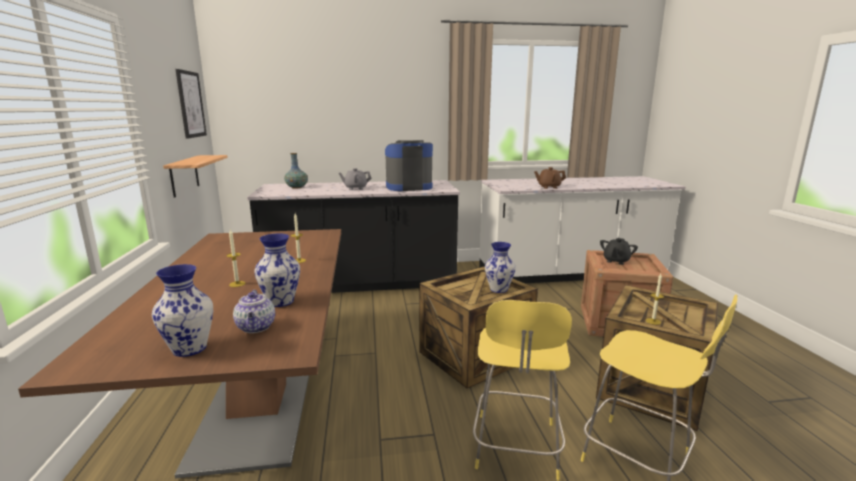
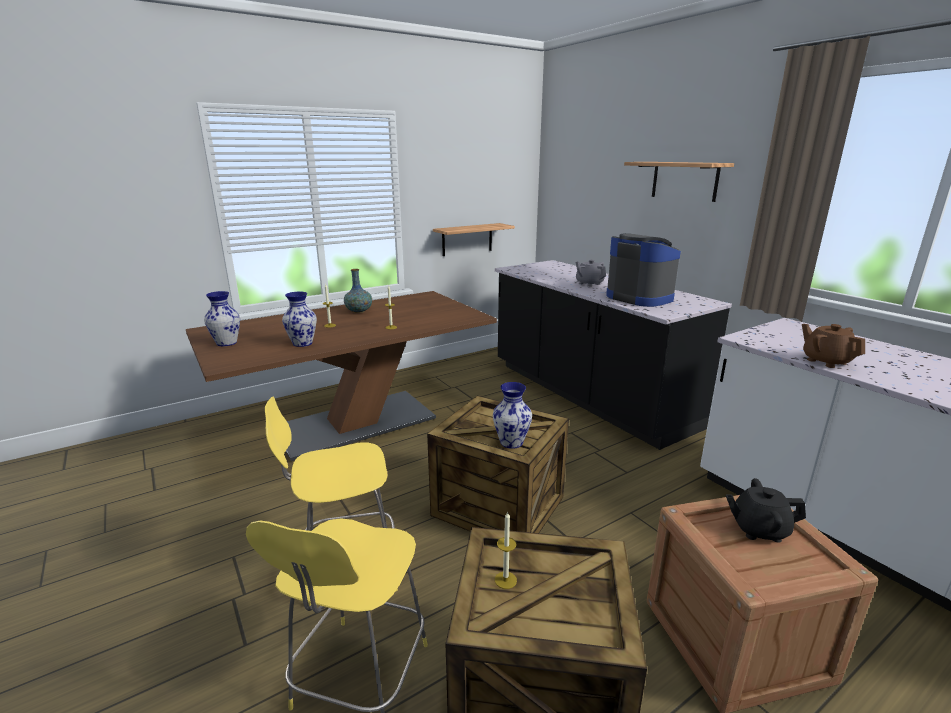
camera: 65 degrees right, 5 degrees up
picture [175,69,207,139] -> none
teapot [233,290,275,333] -> none
vase [284,153,308,189] -> vase moved to [344,269,372,313]
none -> shelf [624,162,734,202]

